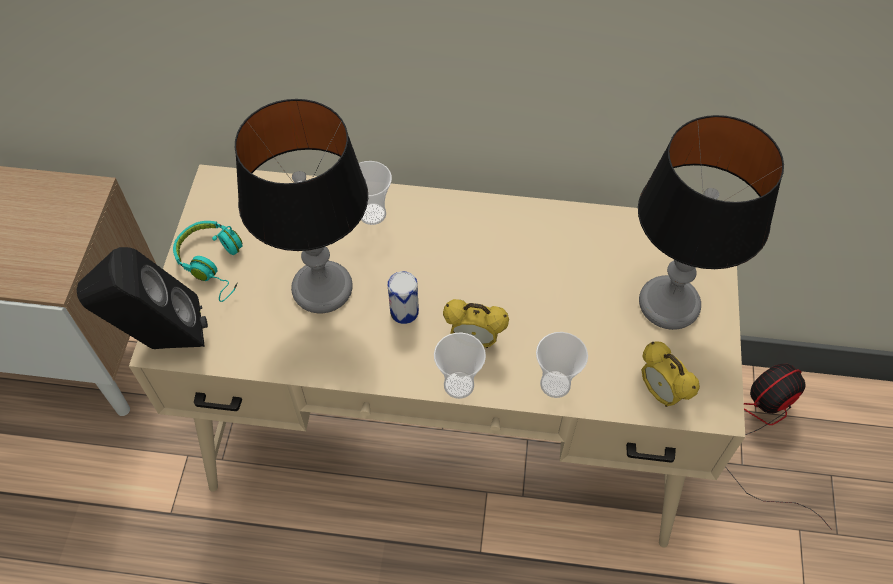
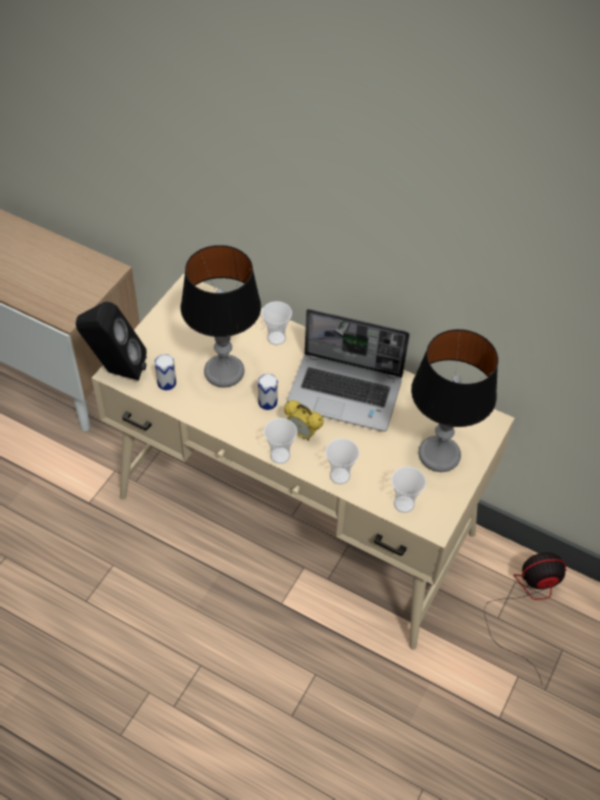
camera: 20 degrees right, 5 degrees down
turquoise headphones [173,221,243,302] -> none
alarm clock [641,341,700,407] -> cup [392,466,426,513]
none -> can [155,354,176,390]
none -> laptop [286,309,410,432]

